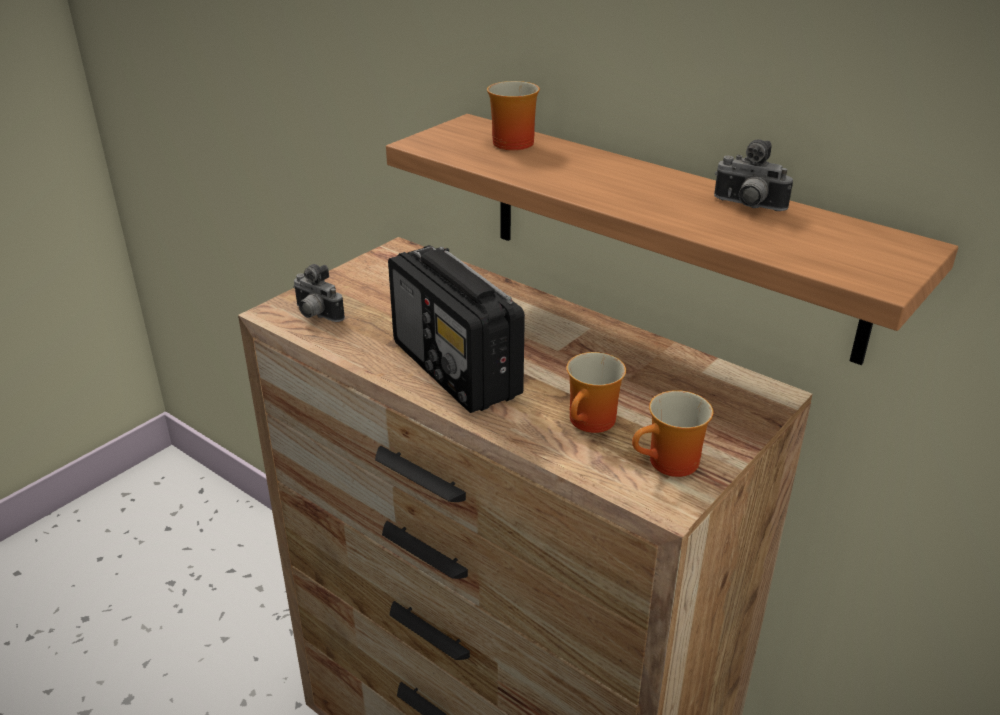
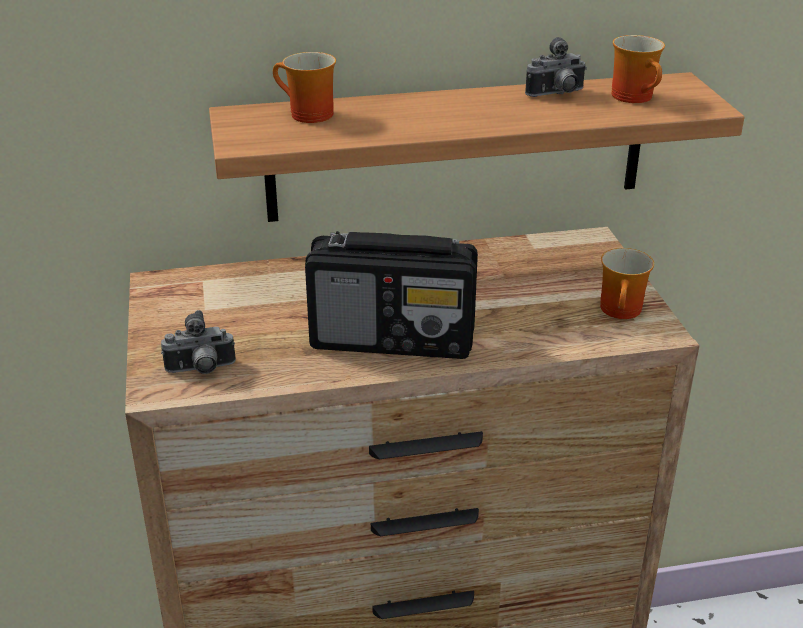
camera: 50 degrees left, 0 degrees up
mug [567,352,626,433] -> mug moved to [611,35,665,103]

